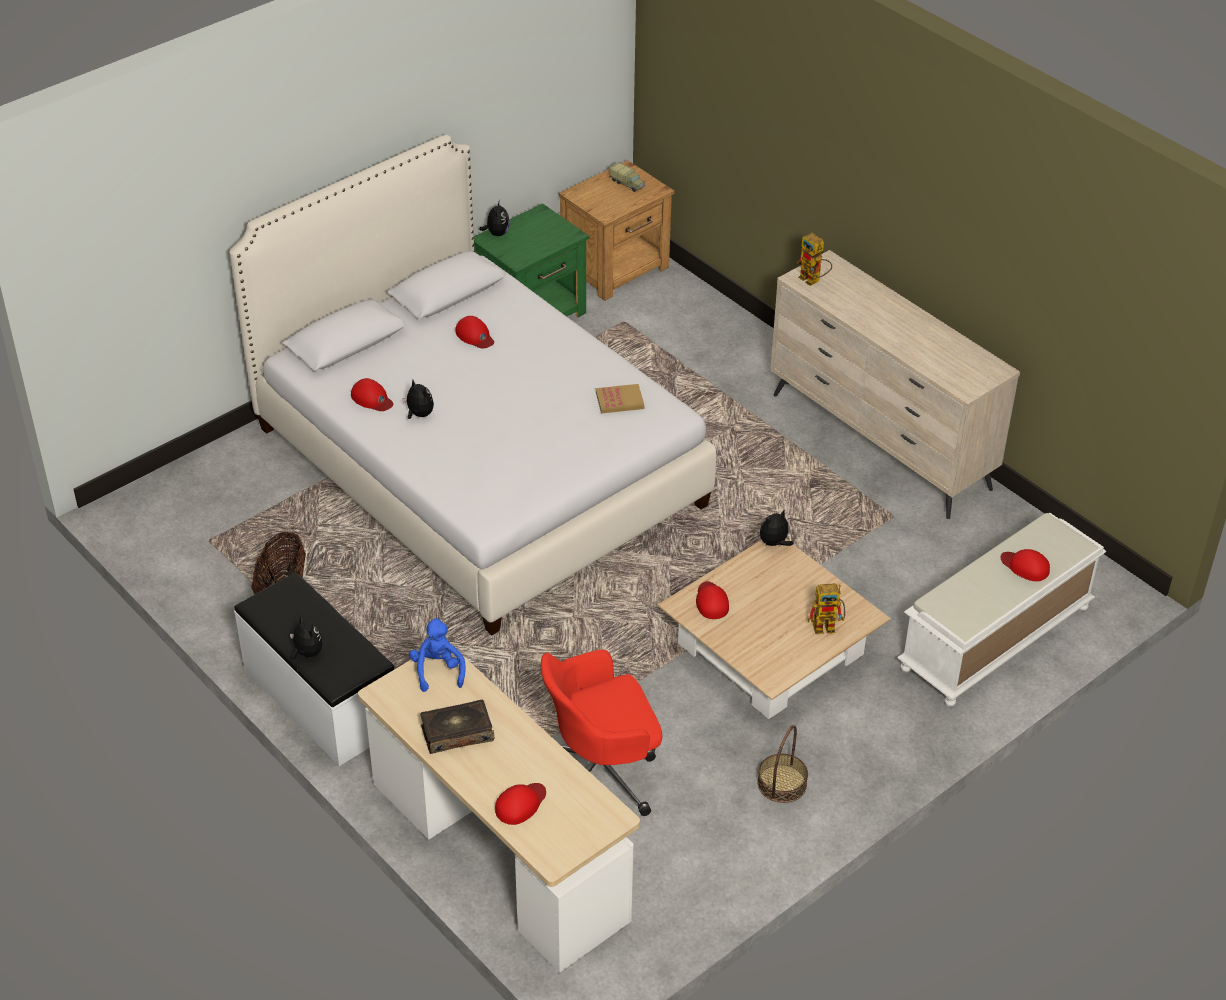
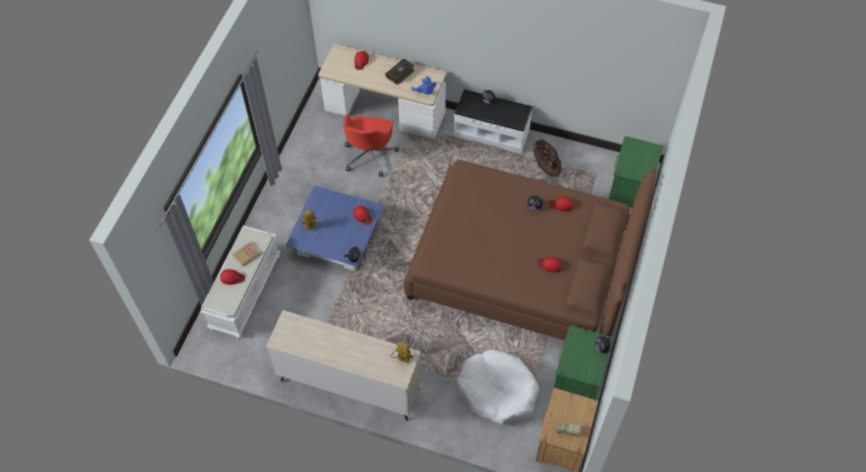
camera: 150 degrees right, 15 degrees up
white bed [229,135,716,635] -> brown bed [404,160,656,340]
red office chair [541,650,662,816] -> red office chair turned 150 degrees clockwise [343,115,399,177]
book [596,384,644,414] -> book moved to [233,242,261,266]
beige coffee table [658,539,891,719] -> blue coffee table [286,185,384,271]
basket [757,725,808,803] -> none
none -> white dog bed [457,349,539,425]
none -> green nightstand [609,136,663,207]

